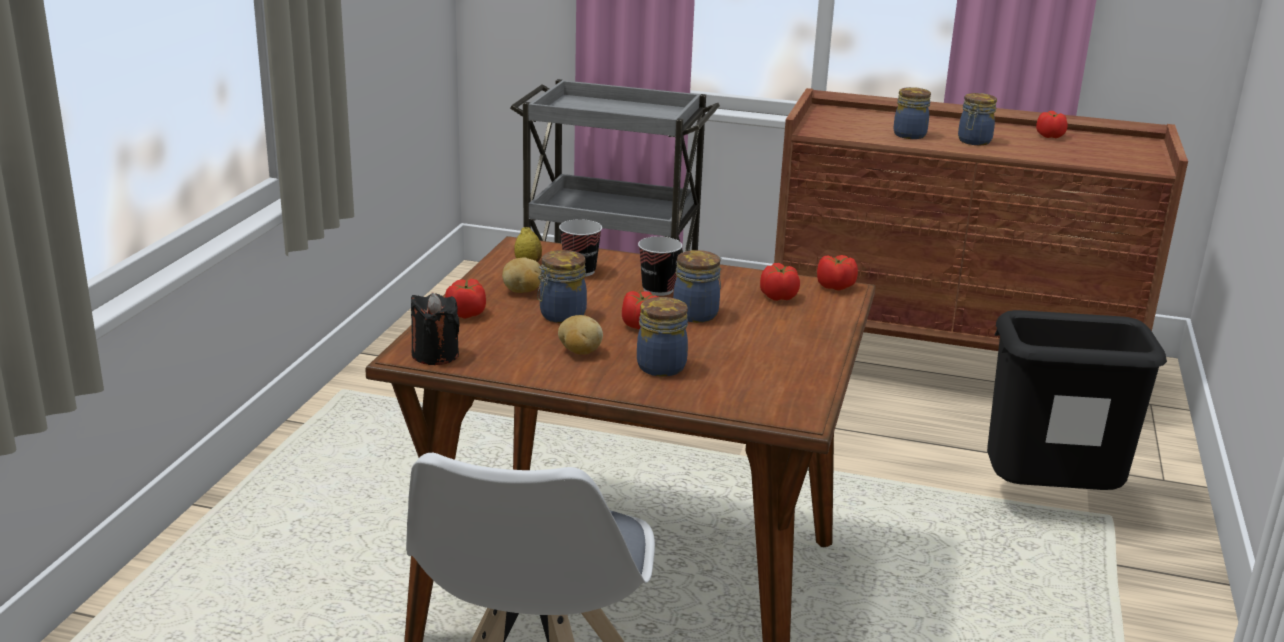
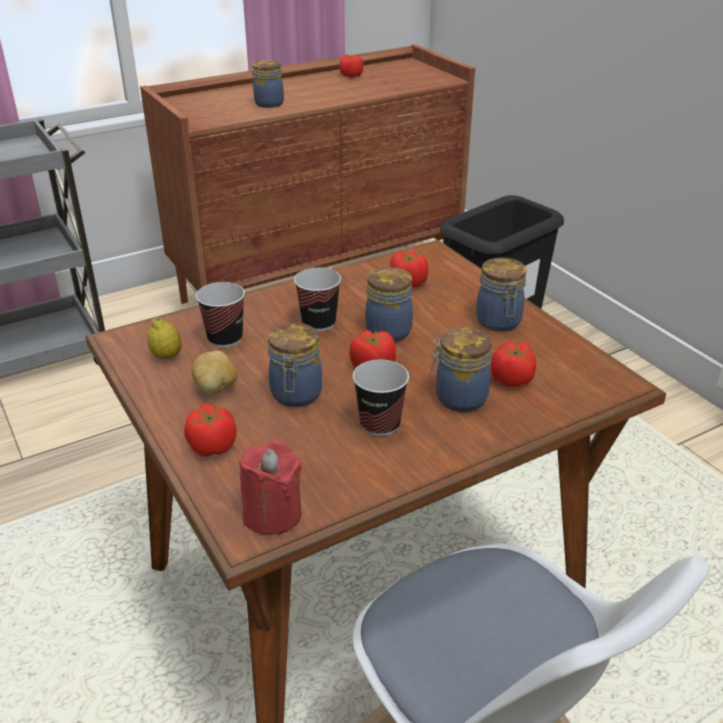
camera: 45 degrees left, 10 degrees up
black candle [411,293,460,365] -> red candle [239,440,302,535]
potato [558,315,603,355] -> cup [353,360,409,436]
tomato [817,255,858,291] -> tomato moved to [491,341,536,387]
jar [958,93,997,145] -> jar moved to [476,257,526,332]

